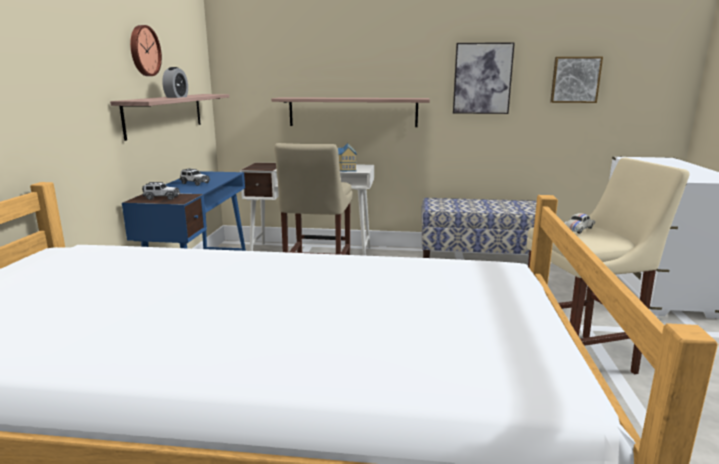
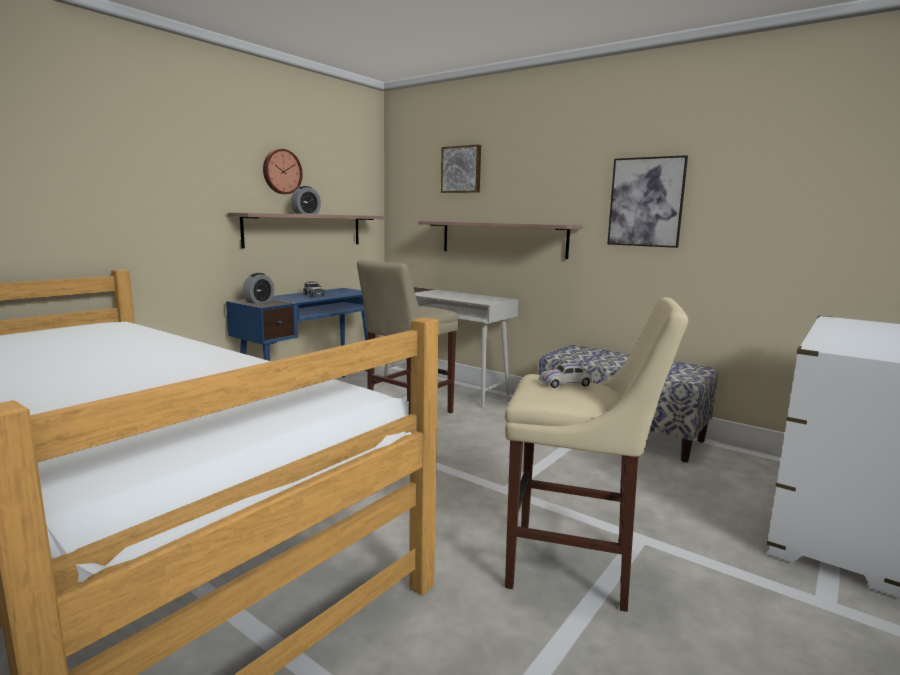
camera: 30 degrees right, 5 degrees down
toy car [142,182,180,200] -> alarm clock [242,273,274,304]
toy house [338,143,357,172] -> none
picture [550,57,603,103] -> picture moved to [441,145,481,193]

